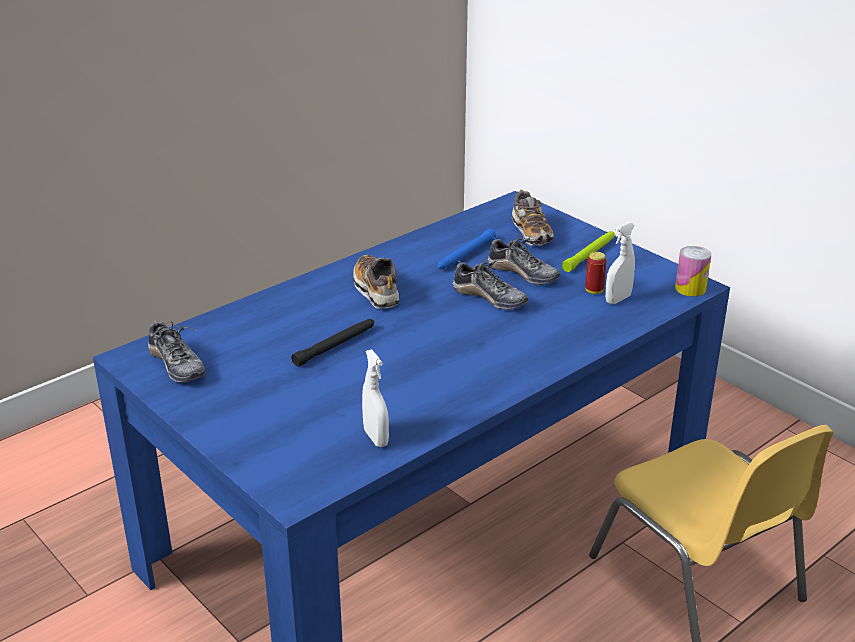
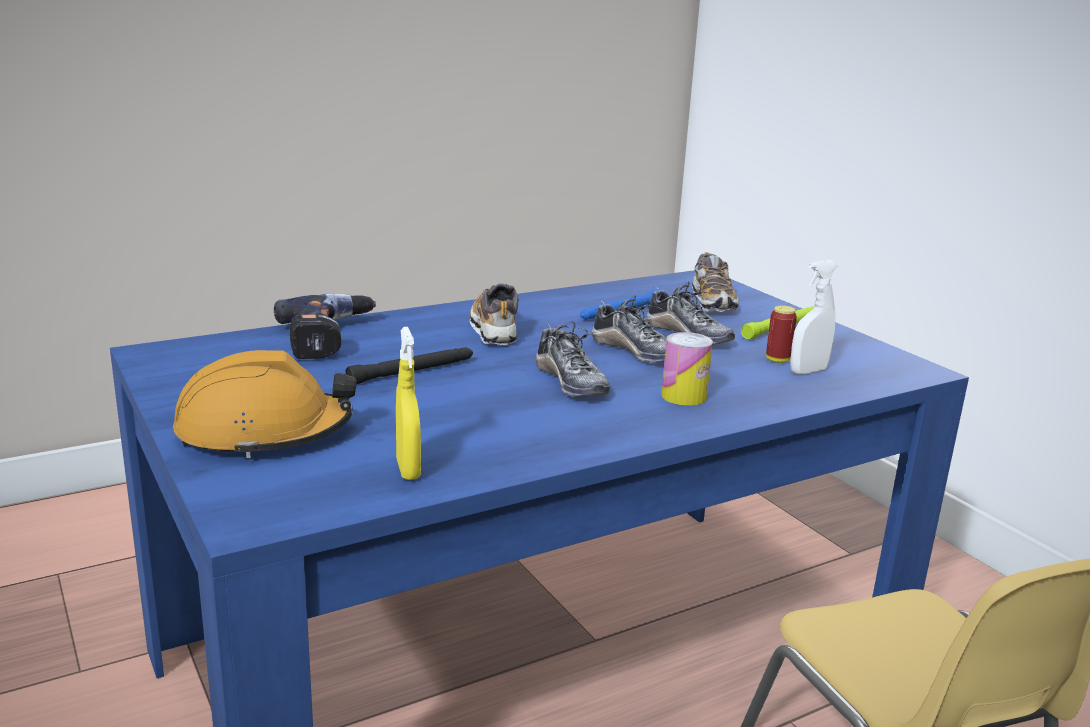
camera: 10 degrees right, 10 degrees down
shoe [148,320,205,383] -> shoe moved to [536,321,610,397]
white spray bottle [362,349,389,447] -> yellow spray bottle [396,327,421,480]
can [675,246,711,297] -> can moved to [661,332,713,406]
none -> orange hard hat [173,350,356,458]
none -> power drill [274,294,376,359]

